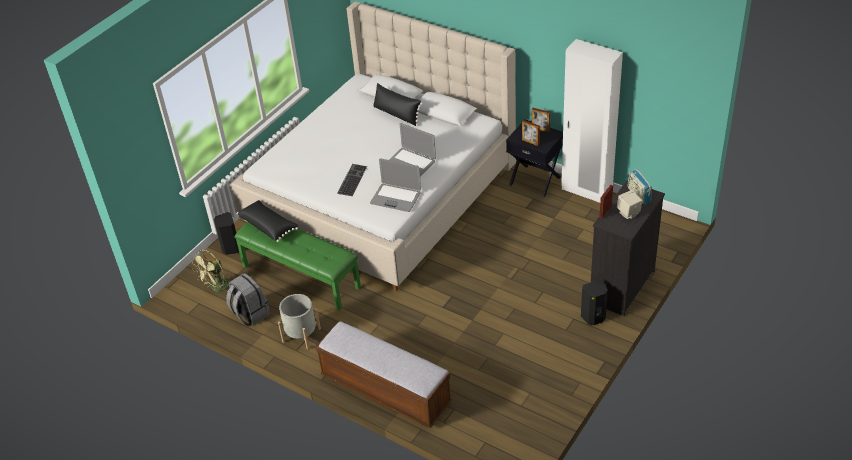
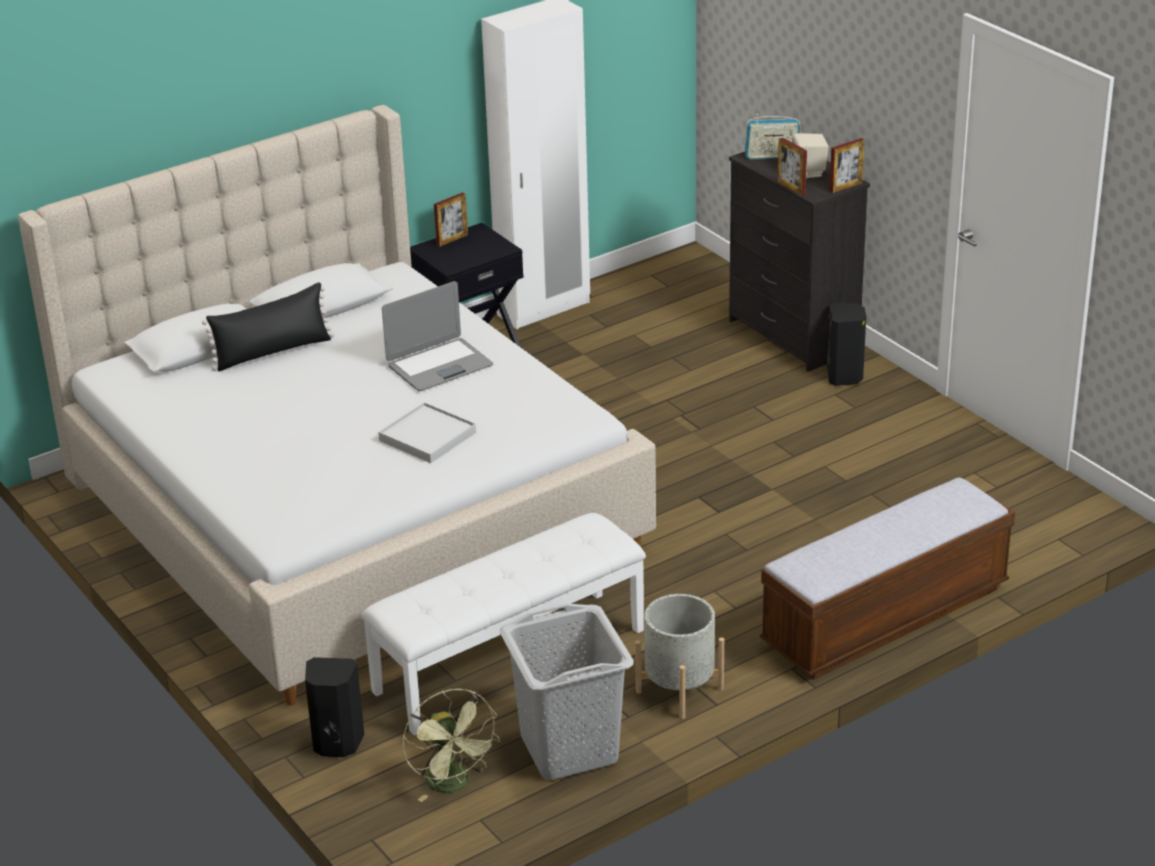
camera: 70 degrees left, 10 degrees down
grey backpack [226,273,270,326] -> grey laundry basket [499,604,634,780]
green bench [234,222,361,311] -> white bench [361,513,646,736]
black pillow [237,200,298,242] -> none
keyboard [337,164,367,196] -> white tray [378,402,476,463]
laptop [370,158,421,212] -> none
picture frame [522,120,540,146] -> picture frame moved to [830,138,865,193]

